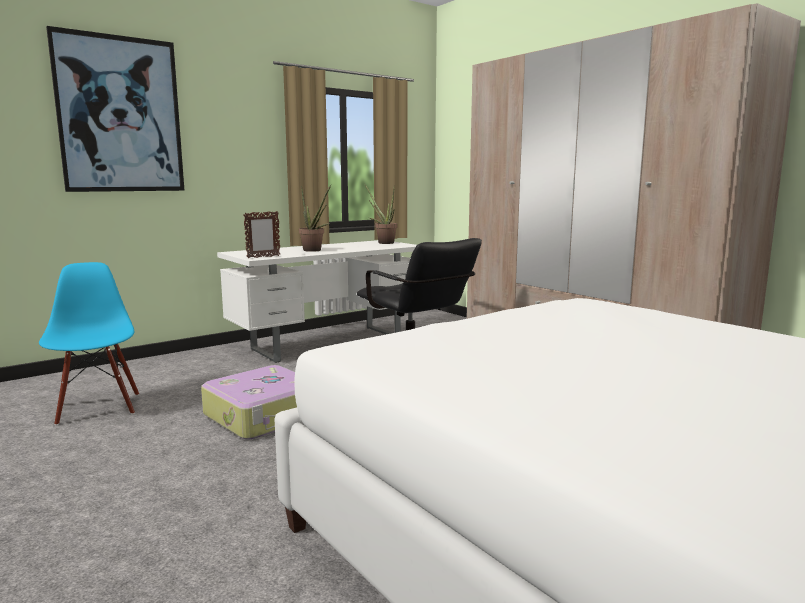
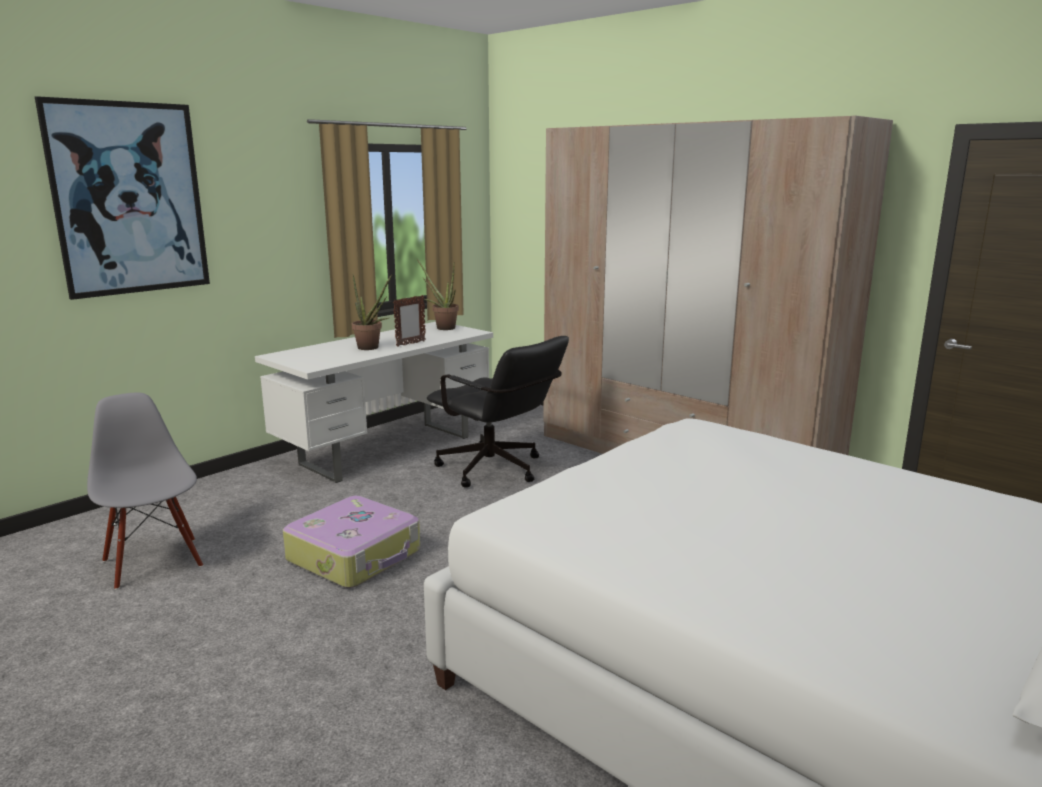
camera: 10 degrees left, 5 degrees up
blue chair [39,262,139,426] -> grey chair [87,393,203,590]
picture frame [243,211,280,258] -> picture frame moved to [393,295,426,347]

